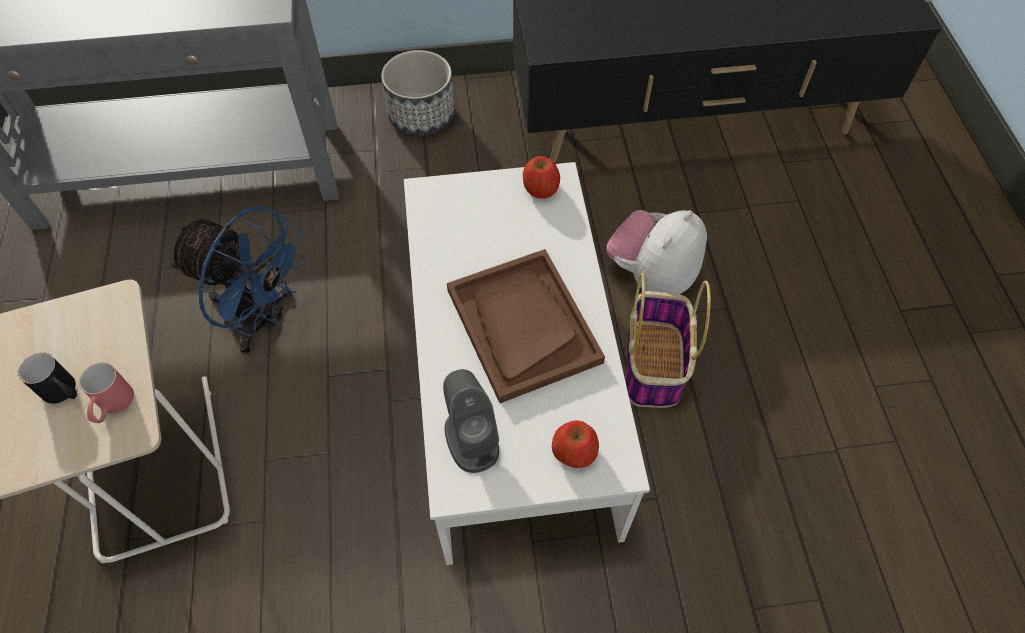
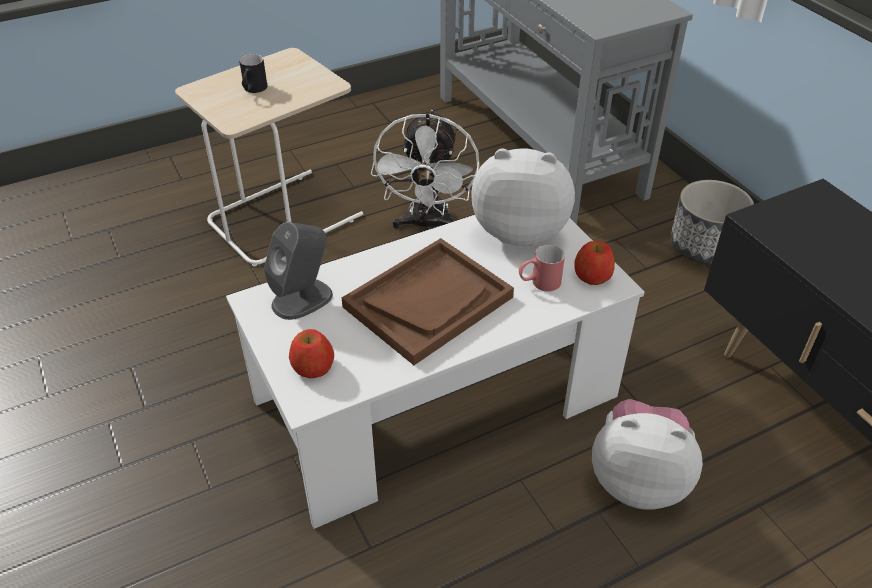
camera: 70 degrees right, 15 degrees down
red mug [79,362,134,423] -> red mug moved to [519,245,565,292]
blue fan [170,206,306,354] -> white fan [371,110,480,230]
basket [626,273,711,408] -> none
none -> plush toy [471,149,575,246]

